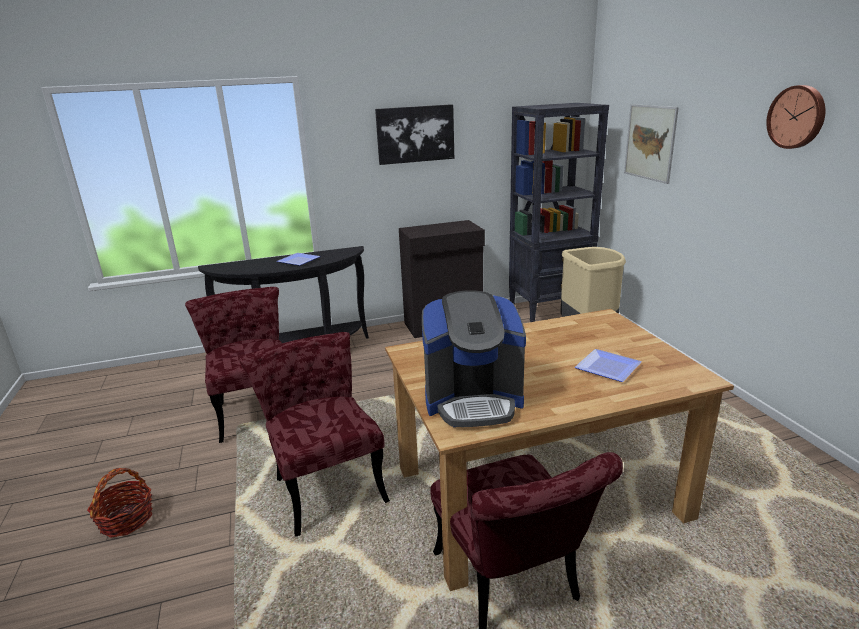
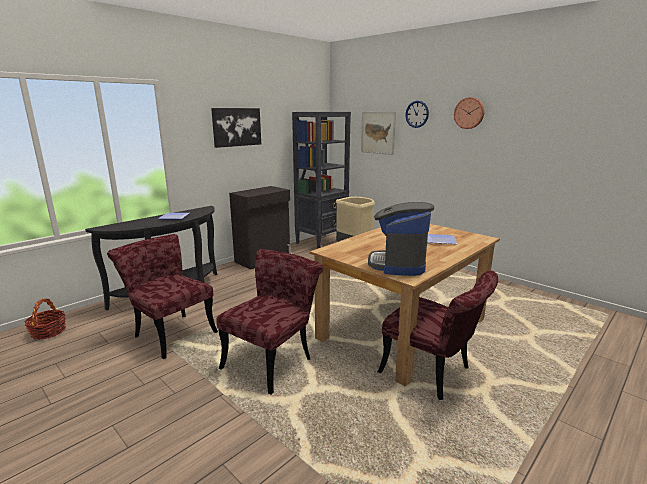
camera: 30 degrees left, 5 degrees down
basket [87,468,152,538] -> basket moved to [24,298,66,339]
red chair [239,332,390,537] -> red chair turned 90 degrees clockwise [216,249,324,394]
coffee machine [422,290,526,427] -> coffee machine turned 135 degrees clockwise [368,202,434,276]
none -> wall clock [405,101,429,128]

